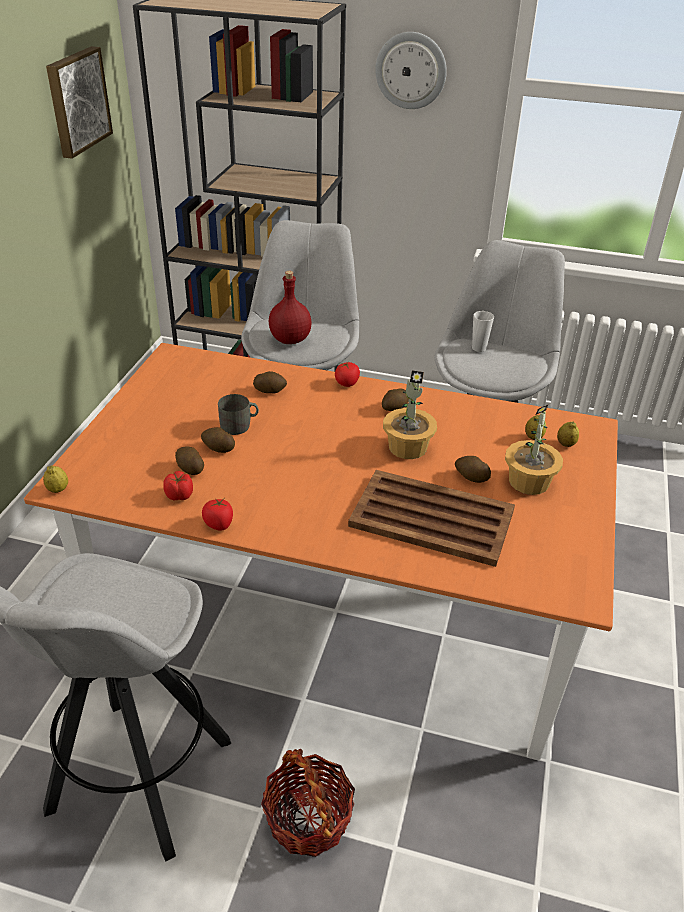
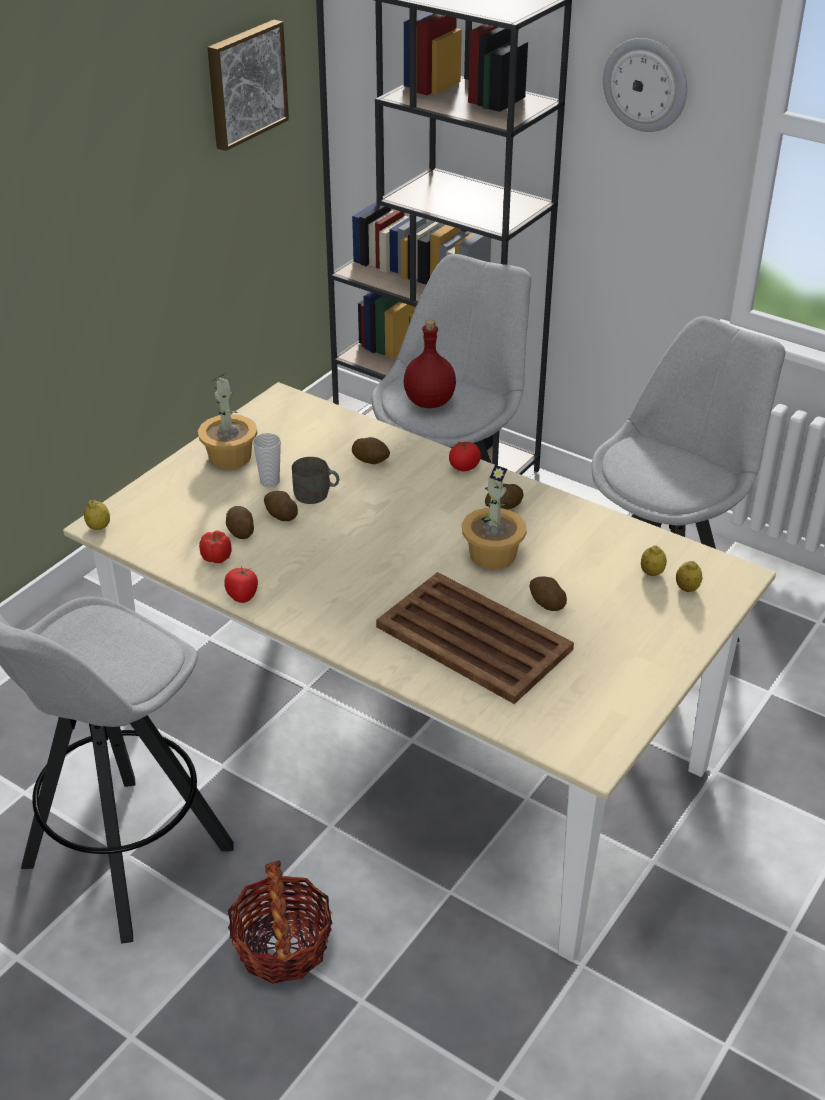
camera: 20 degrees right, 0 degrees up
orange dining table [24,343,618,761] -> beige dining table [63,382,776,962]
cup [472,311,494,352] -> cup moved to [253,433,281,487]
potted plant [505,404,563,495] -> potted plant moved to [198,373,257,469]

